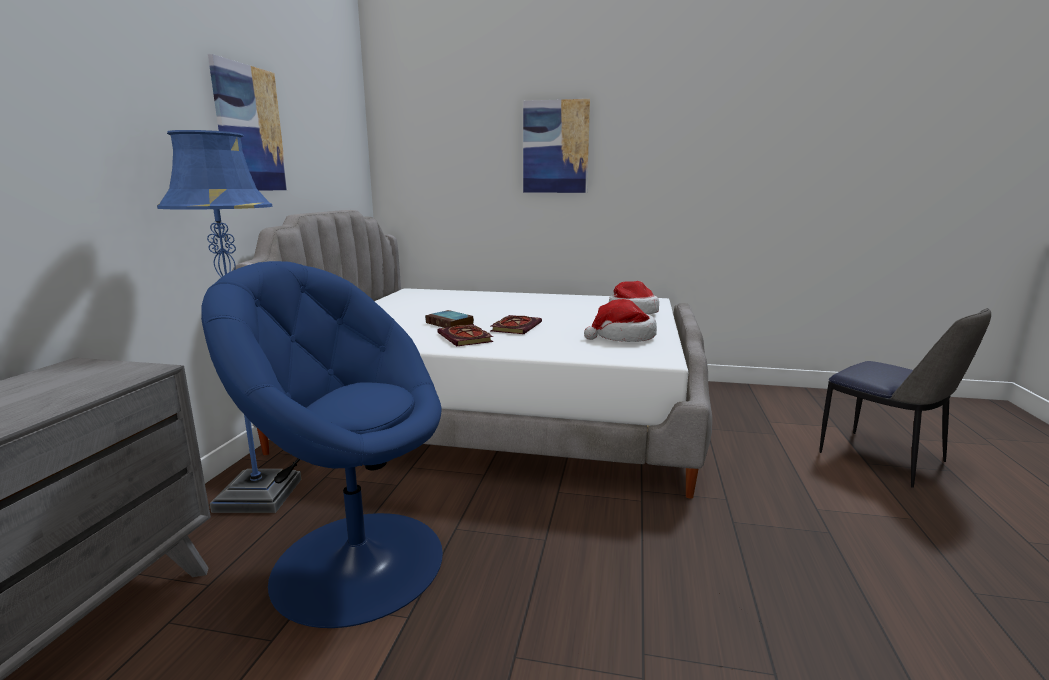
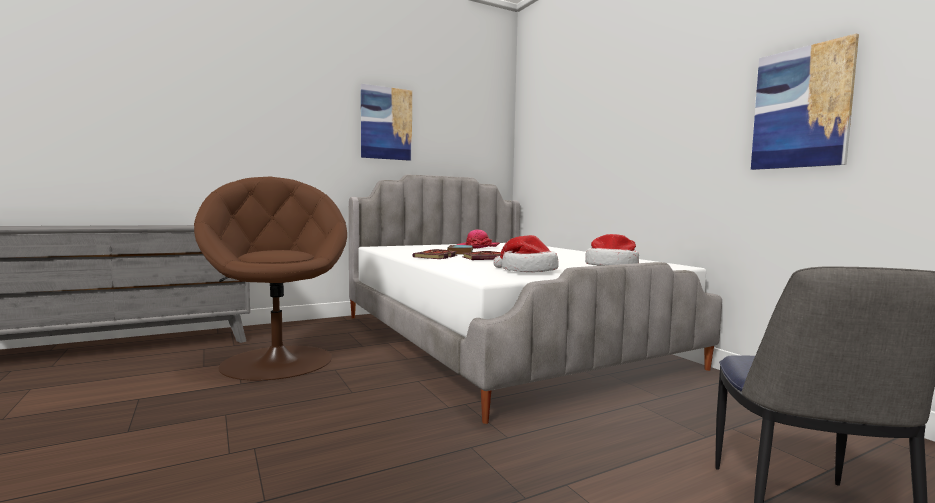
camera: 50 degrees right, 10 degrees down
blue floor lamp [157,130,301,513] -> none
blue armchair [201,261,443,628] -> brown armchair [194,177,347,380]
picture [523,99,590,193] -> picture moved to [751,33,859,170]
none -> hat [457,230,500,248]

